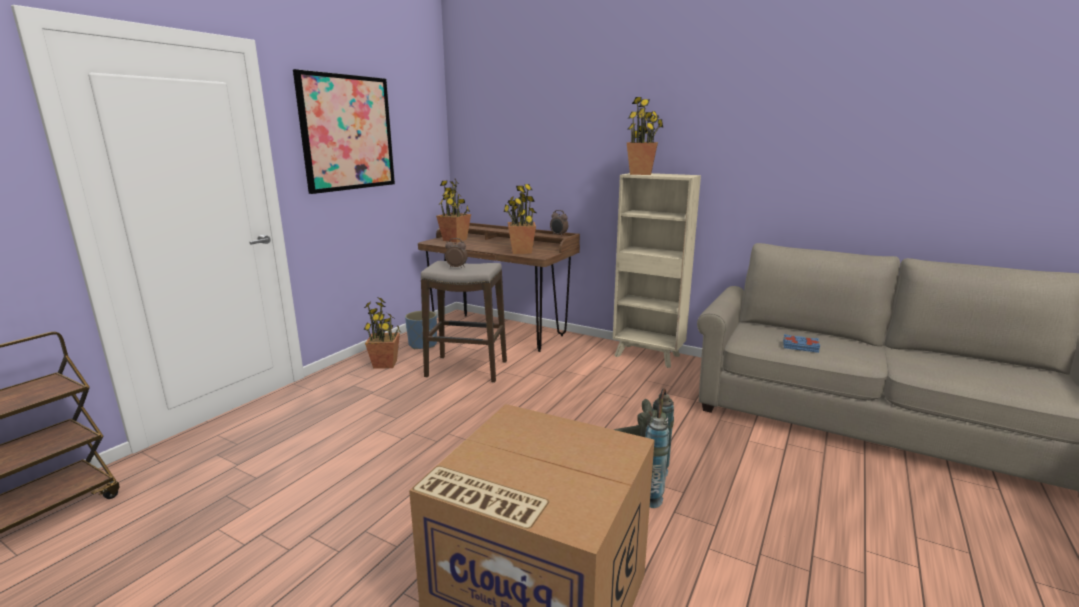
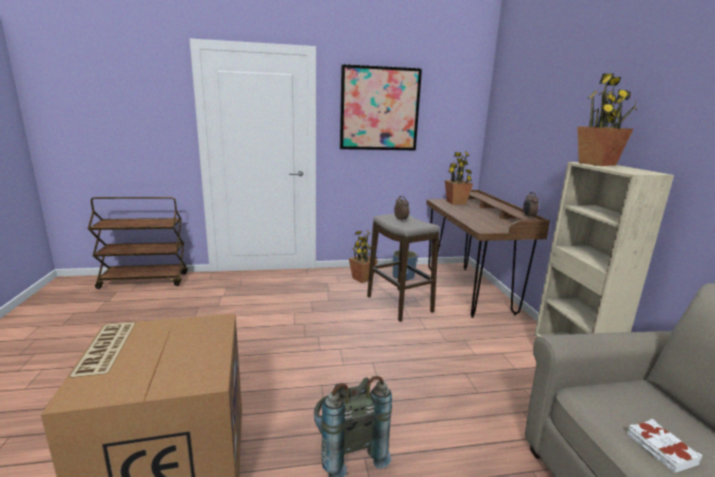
camera: 50 degrees right, 0 degrees up
potted plant [503,184,536,254] -> none
blue book [783,334,820,353] -> white book [627,419,703,473]

